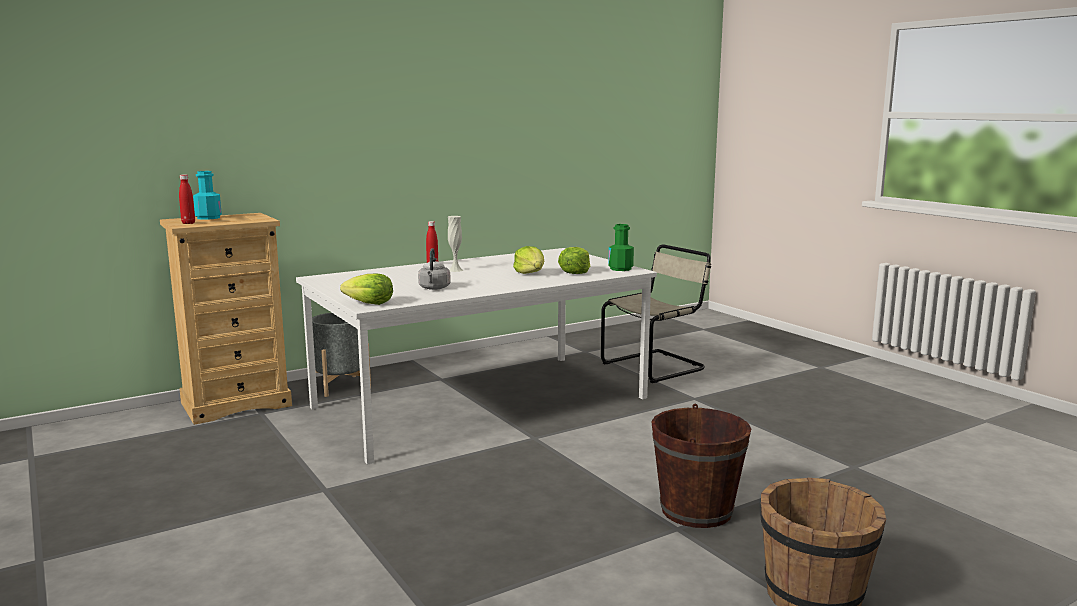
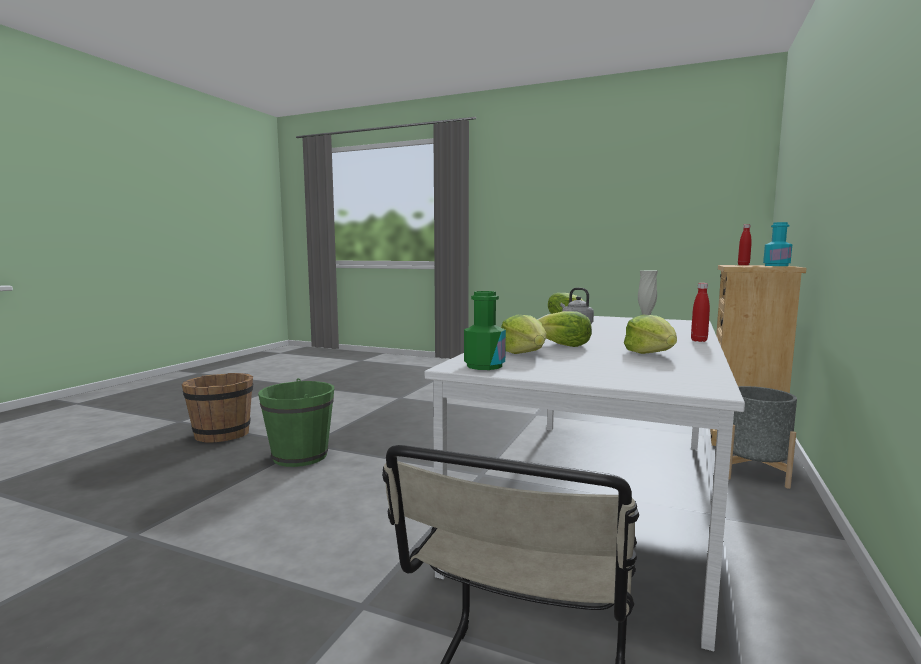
camera: 145 degrees right, 5 degrees down
brown bucket [651,404,751,528] -> green bucket [258,378,334,467]
none -> lettuce [624,315,677,354]

